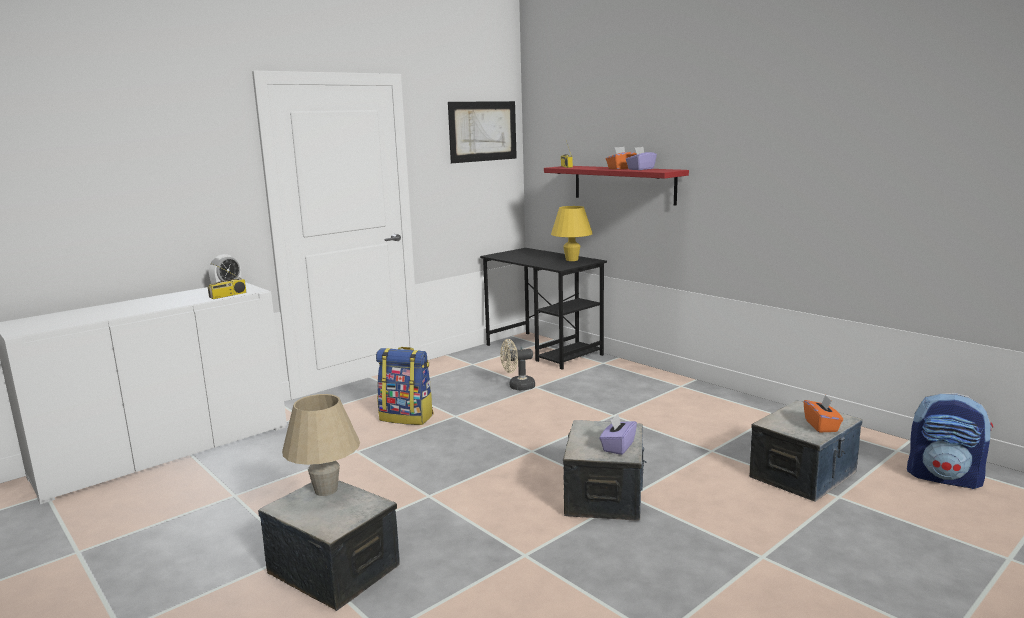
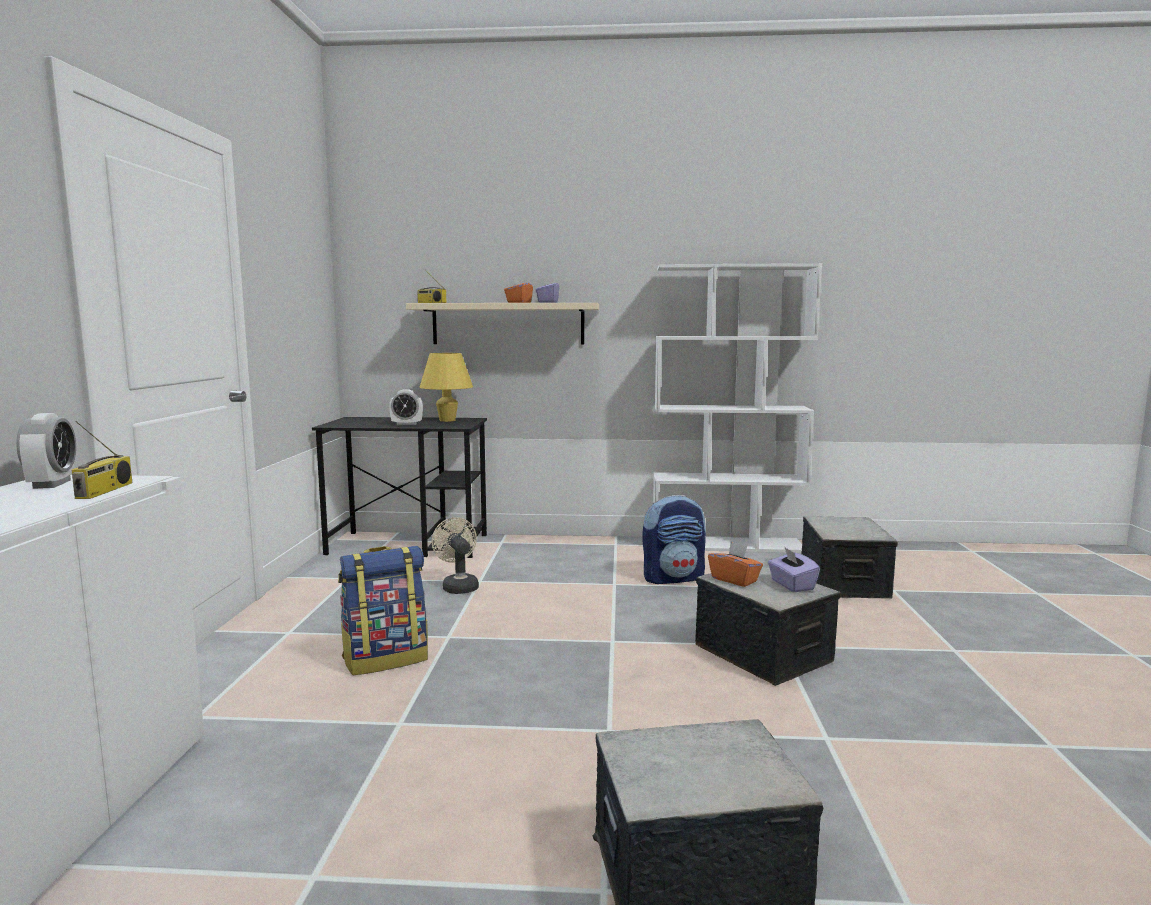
camera: 45 degrees left, 5 degrees down
beige table lamp [282,394,360,496] -> none
picture [448,101,517,163] -> none
beige fan [500,339,535,390] -> beige fan turned 120 degrees clockwise [432,517,479,594]
red shelf [544,166,689,206] -> beige shelf [406,303,599,344]
orange tissue box [804,395,843,432] -> orange tissue box moved to [708,542,763,587]
backpack [907,393,993,489] -> backpack moved to [642,495,706,584]
none -> alarm clock [389,389,423,425]
none -> white bookcase [653,263,822,553]

